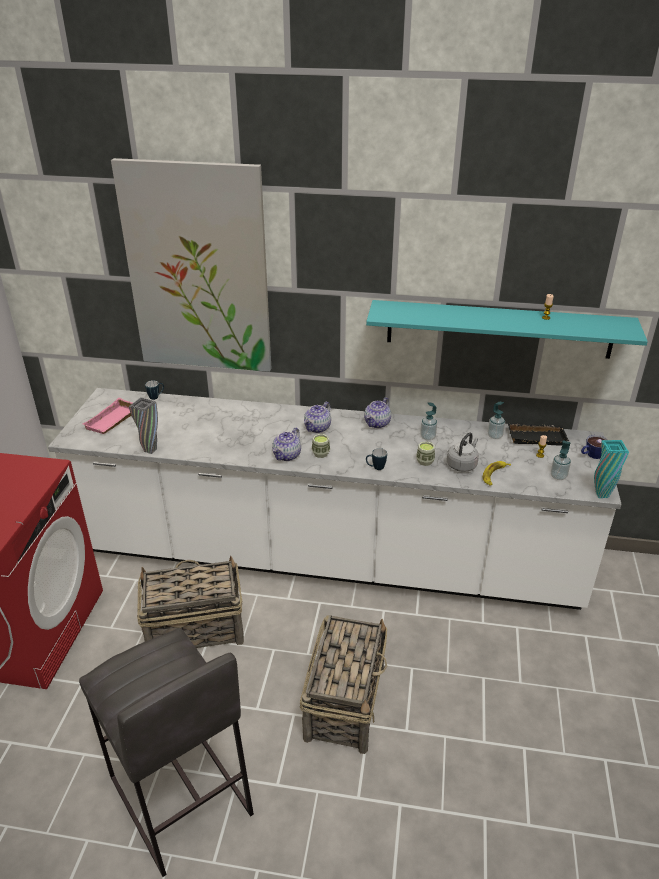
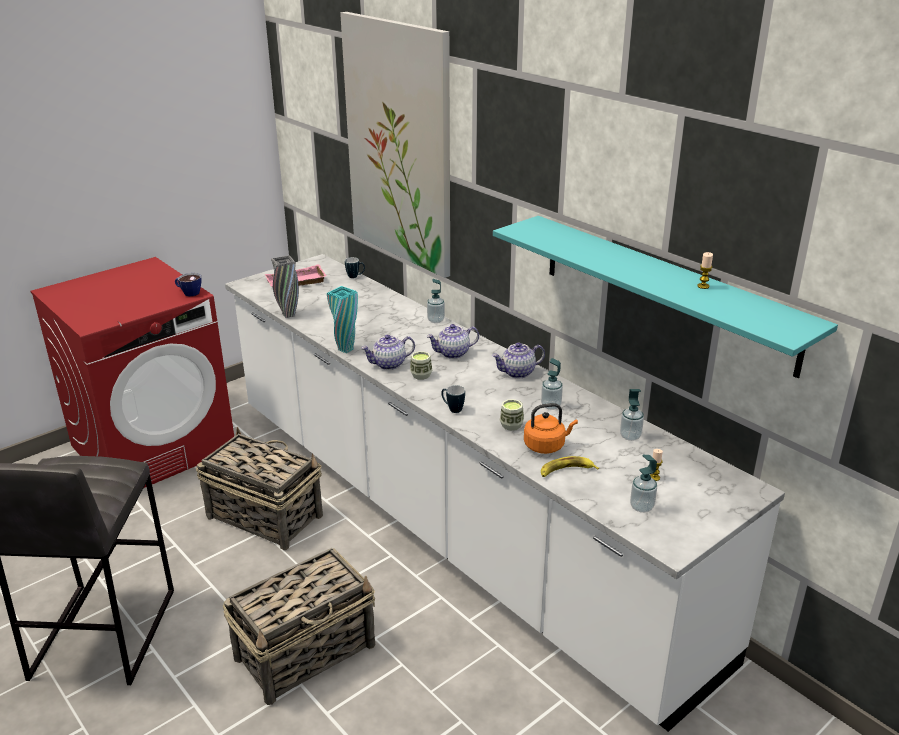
camera: 40 degrees right, 5 degrees down
grey kettle [447,432,479,472] -> orange kettle [524,403,578,454]
black tray [508,423,569,446] -> none
cup [581,435,608,459] -> cup moved to [175,273,201,297]
turquoise vase [594,440,629,498] -> turquoise vase moved to [327,286,358,353]
none -> soap dispenser [427,279,445,323]

